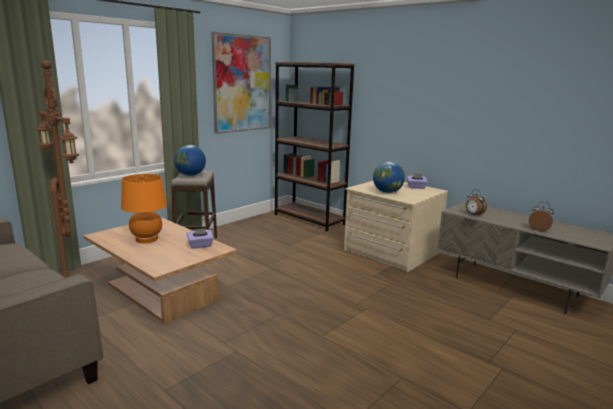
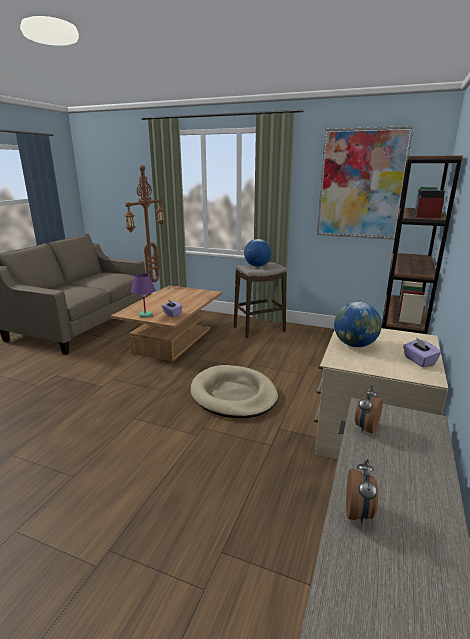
camera: 70 degrees right, 5 degrees up
orange table lamp [121,174,167,243] -> none
none -> purple table lamp [131,273,155,318]
none -> beige dog bed [190,365,278,418]

